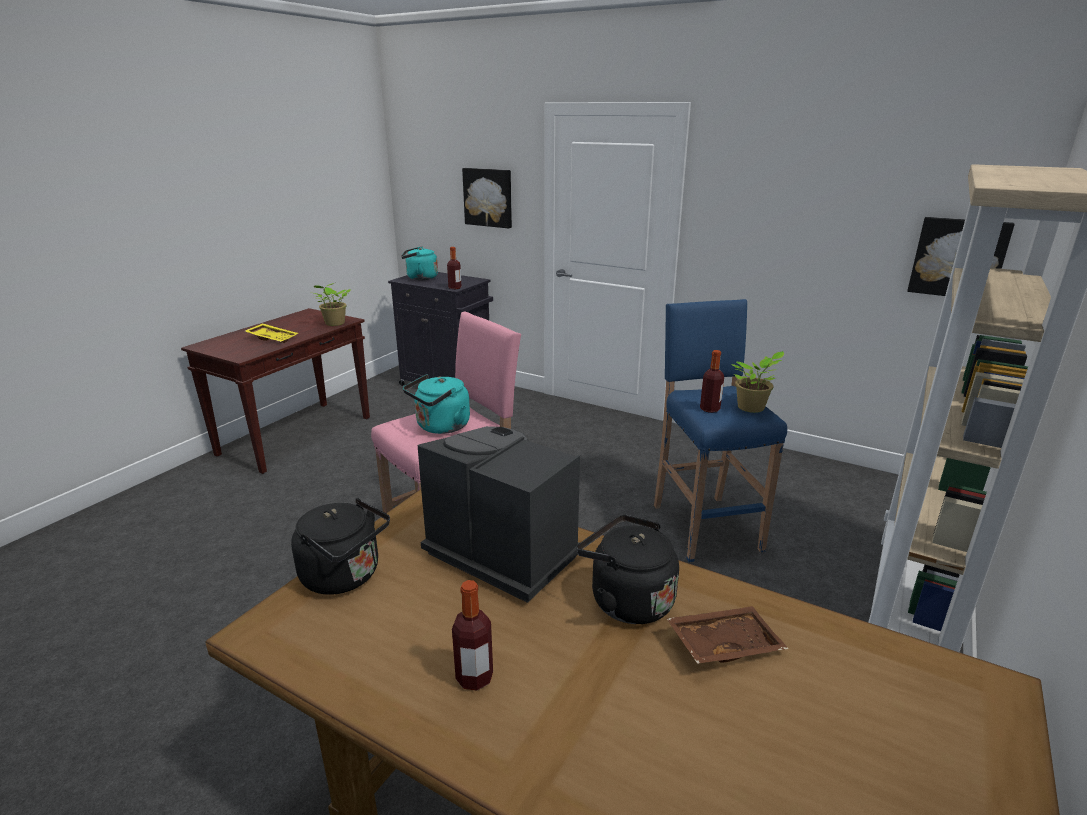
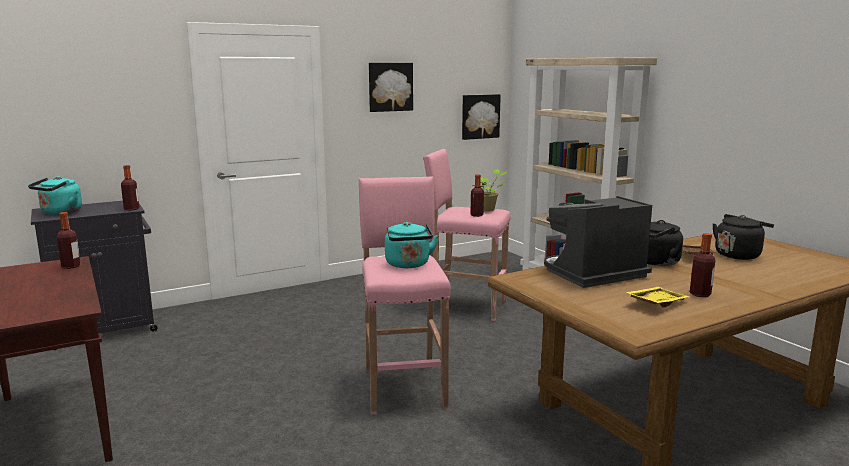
camera: 60 degrees left, 10 degrees down
yellow tray [245,323,298,343] -> yellow tray moved to [625,287,689,307]
black kettle [291,498,390,595] -> black kettle moved to [713,214,774,260]
potted plant [314,283,351,326] -> bottle [57,212,80,269]
picture [462,168,512,229] -> picture moved to [369,63,413,112]
blue stool [654,299,787,562] -> pink stool [423,149,510,321]

